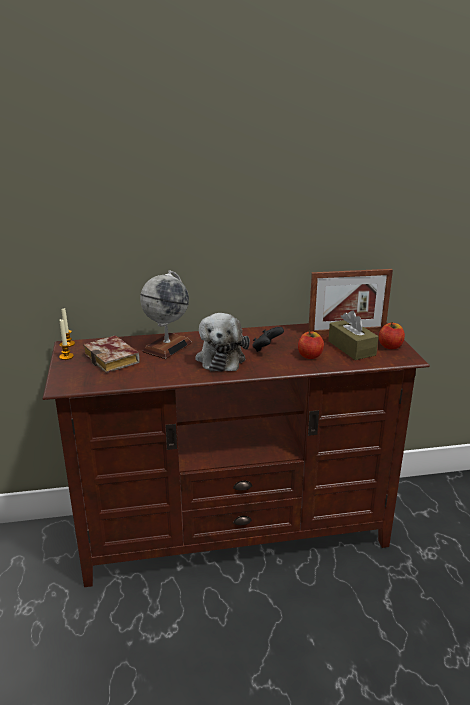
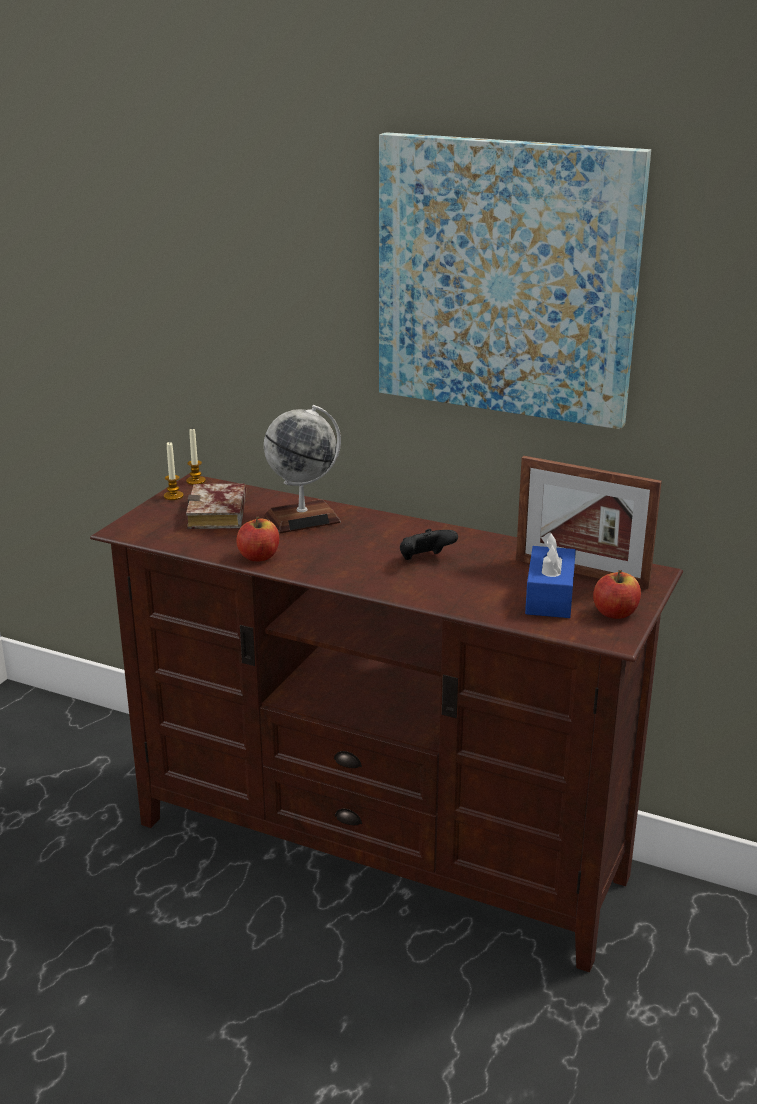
camera: 35 degrees right, 0 degrees up
plush toy [195,313,250,372] -> none
apple [298,331,324,359] -> apple moved to [236,517,279,561]
brown tissue box [328,310,379,360] -> blue tissue box [525,532,576,618]
none -> picture [379,132,651,430]

